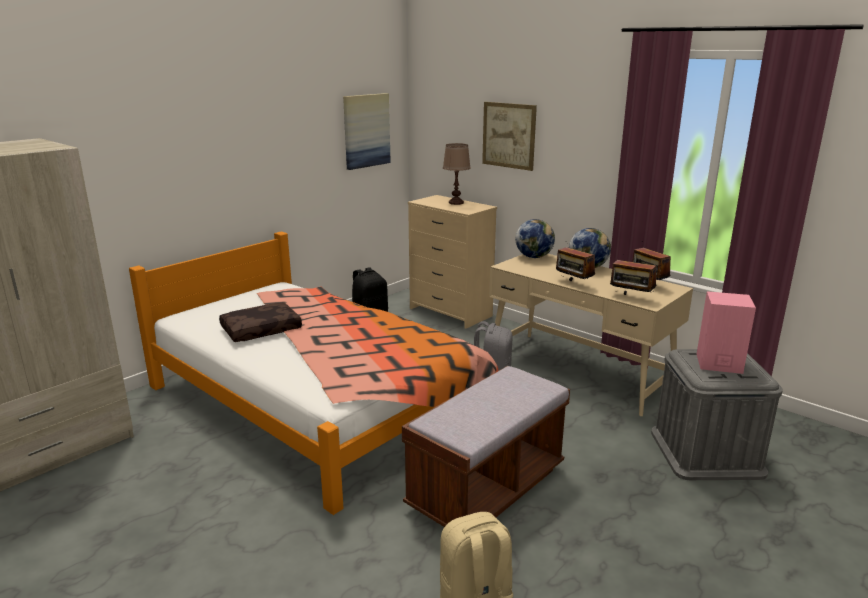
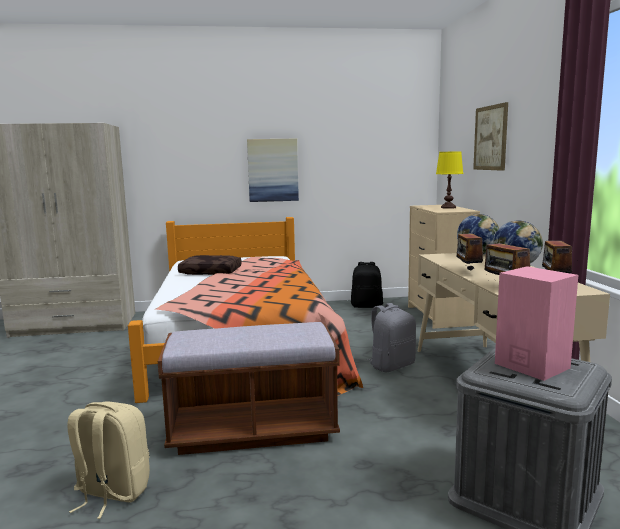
camera: 40 degrees right, 10 degrees down
picture [343,93,391,170] -> picture moved to [247,139,299,202]
brown table lamp [443,143,471,205] -> yellow table lamp [436,151,464,209]

